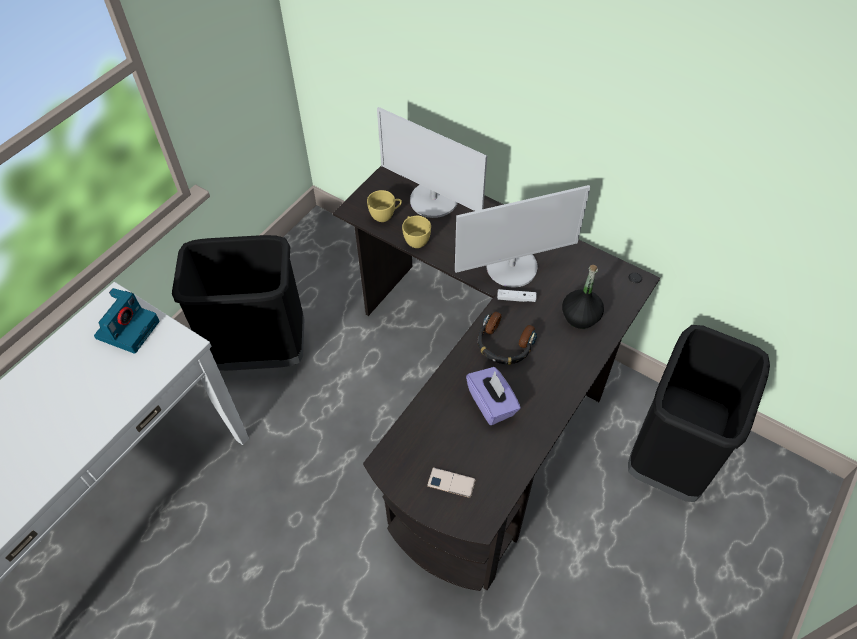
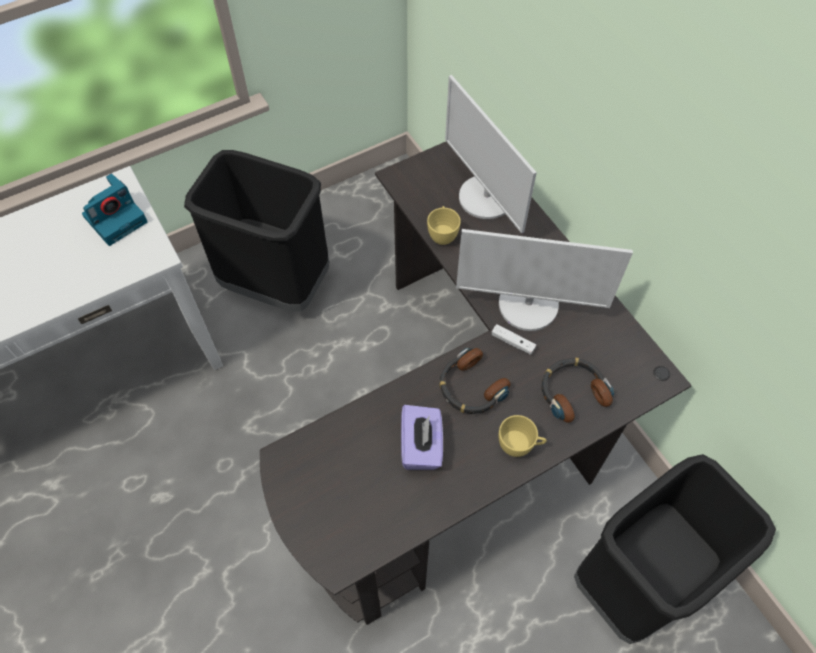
camera: 25 degrees right, 5 degrees up
yellow cup [367,190,402,222] -> yellow cup moved to [499,415,547,457]
phone [427,468,476,498] -> none
black bottle [562,265,604,329] -> headphones [542,358,614,423]

